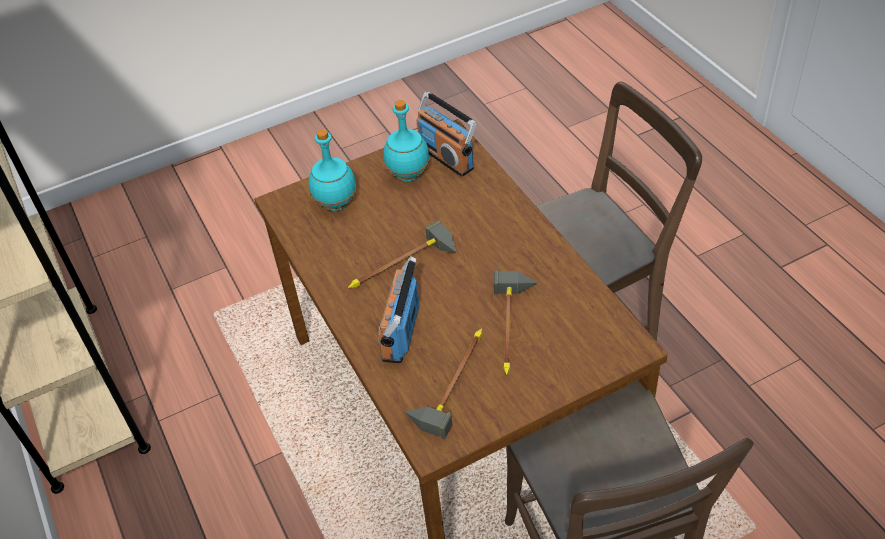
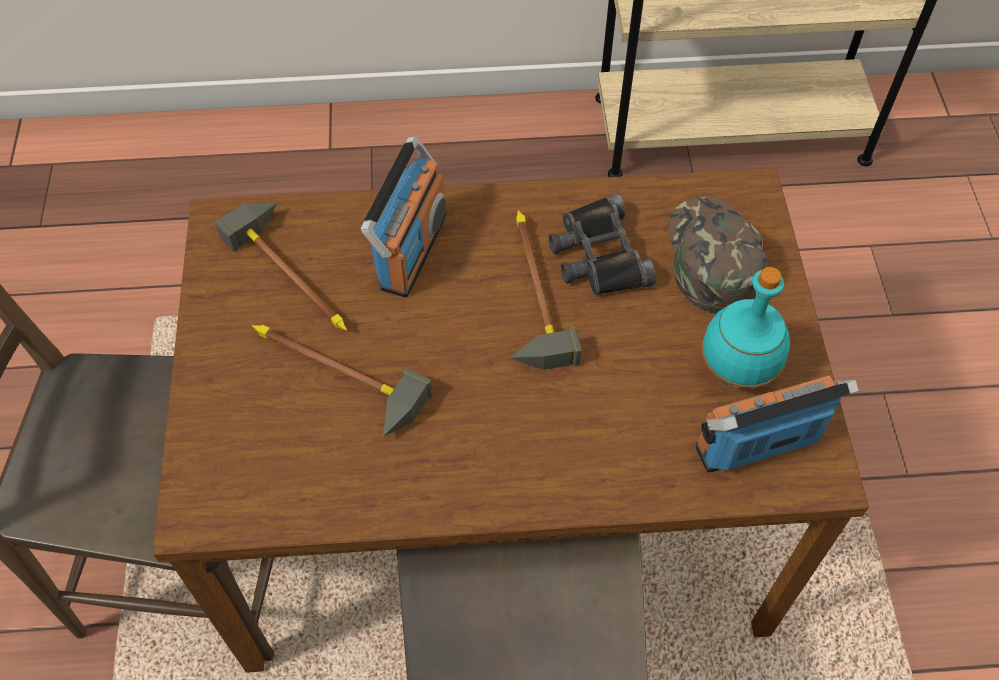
camera: 110 degrees right, 10 degrees up
turquoise bottle [309,129,357,211] -> green cap [668,196,768,314]
radio [378,256,420,363] -> radio turned 75 degrees clockwise [361,136,447,298]
none -> black binoculars [549,194,656,295]

